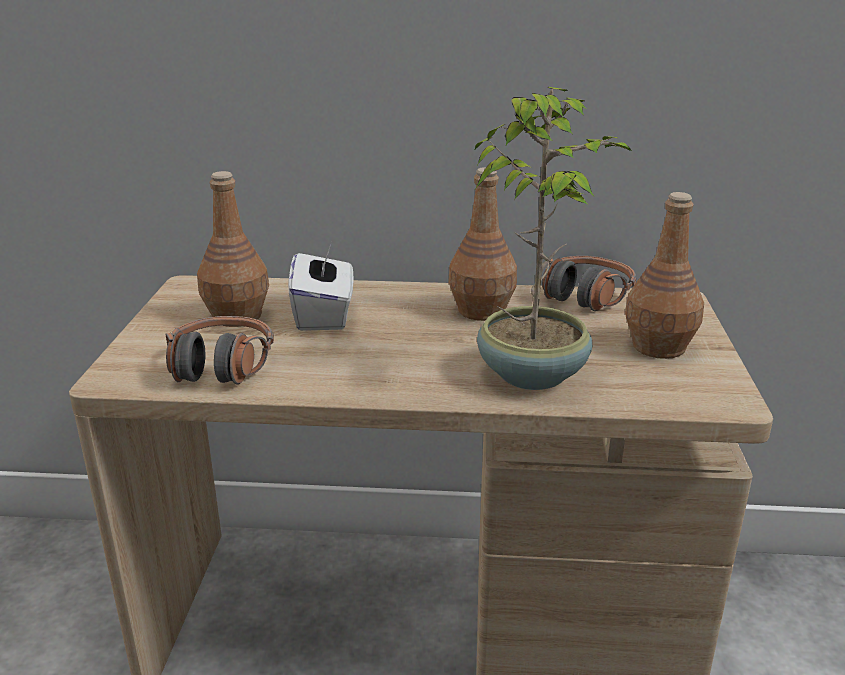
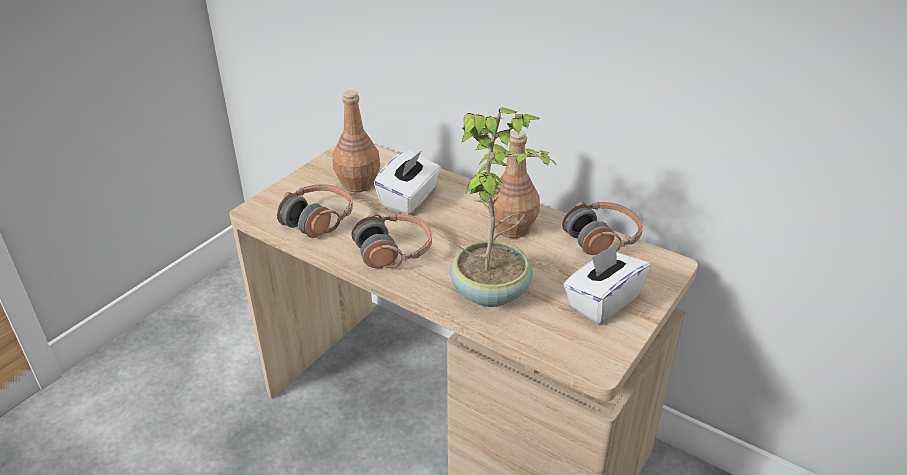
camera: 30 degrees right, 10 degrees up
brown bottle [625,192,704,359] -> white tissue box [563,243,651,324]
none -> headphones [352,213,432,269]

